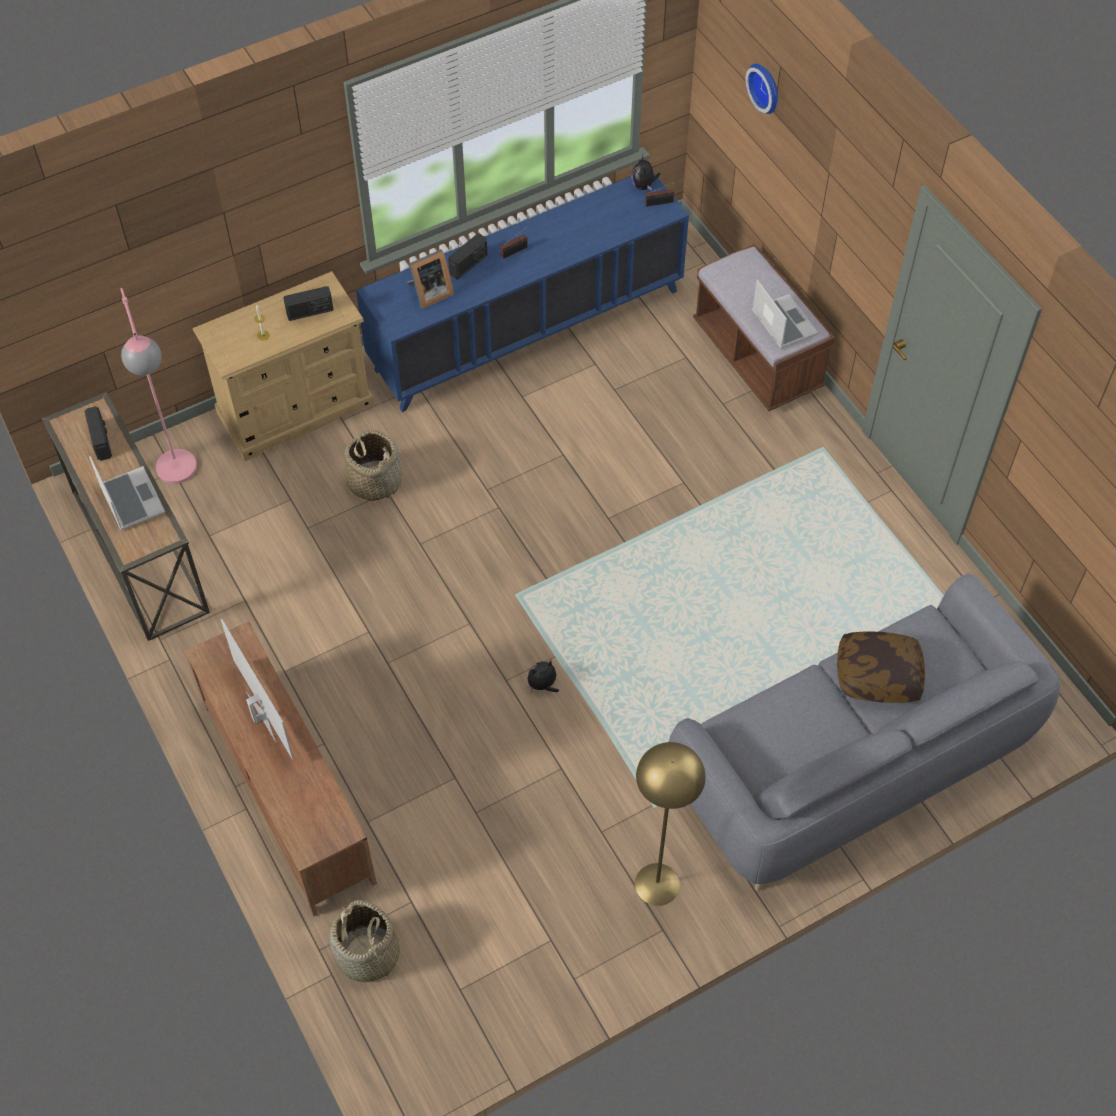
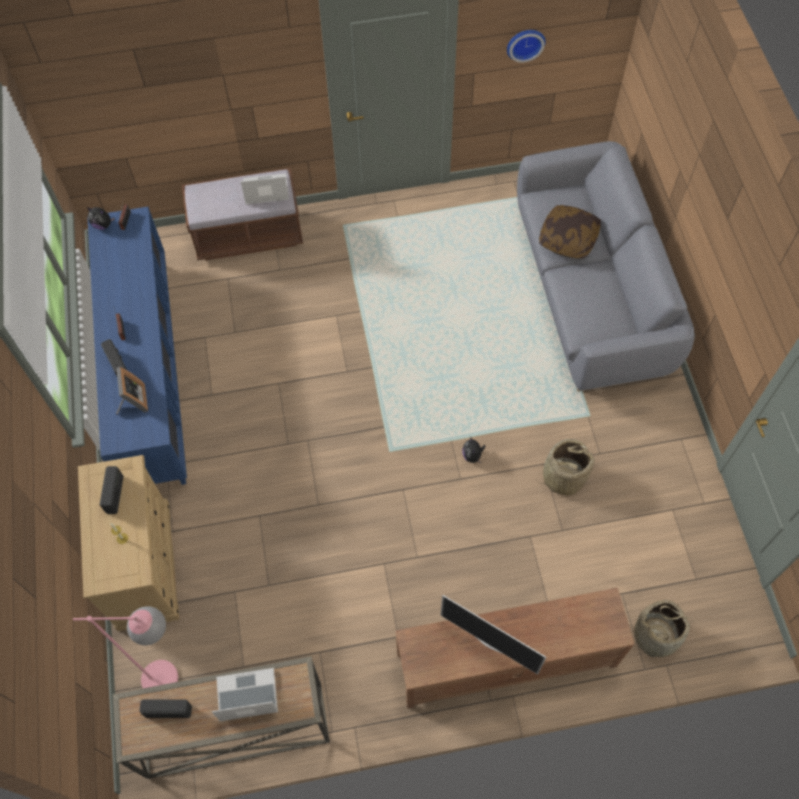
camera: 70 degrees left, 5 degrees up
television [221,619,294,761] -> television turned 135 degrees counterclockwise [440,595,547,675]
basket [345,430,401,501] -> basket moved to [535,439,595,495]
yellow floor lamp [635,742,705,906] -> none
wall clock [746,64,778,114] -> wall clock moved to [507,30,546,63]

